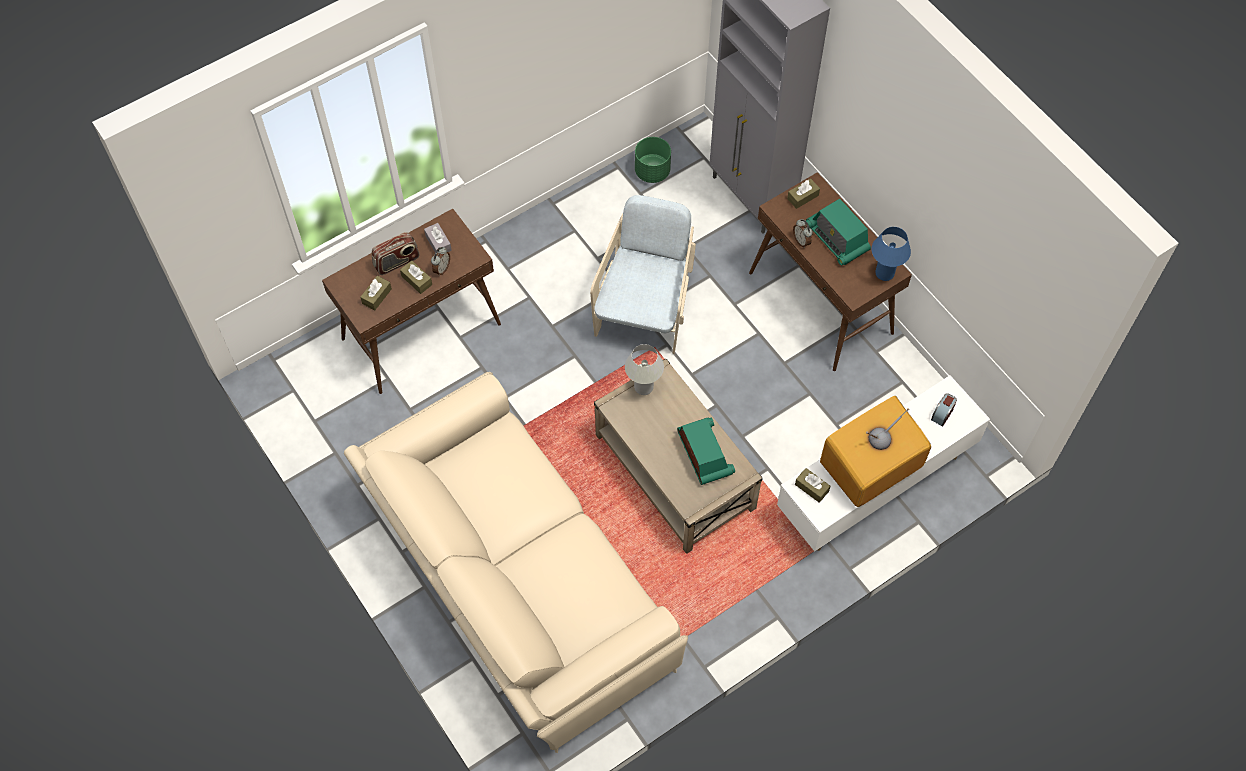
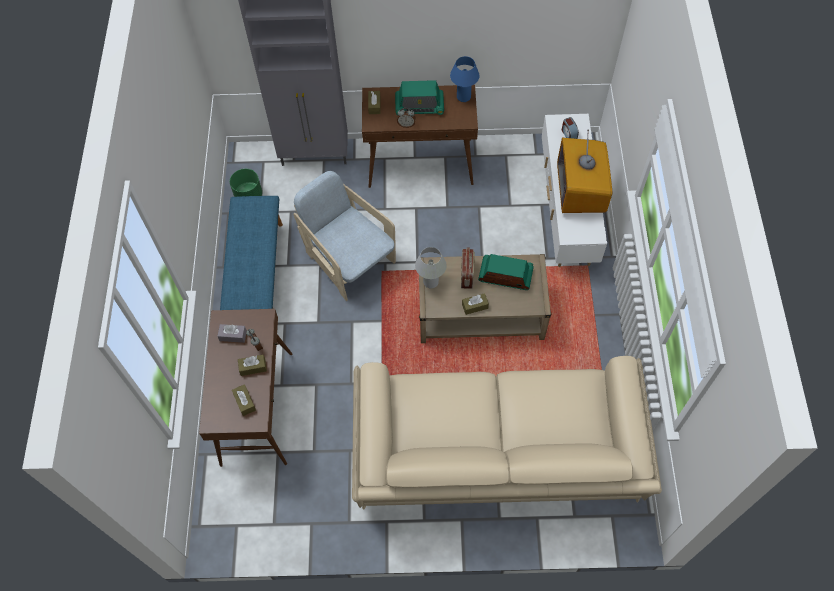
camera: 55 degrees left, 0 degrees up
radio [372,232,420,275] -> radio moved to [461,247,475,289]
brown tissue box [795,468,830,503] -> brown tissue box moved to [462,293,489,315]
none -> blue bench [220,196,283,310]

